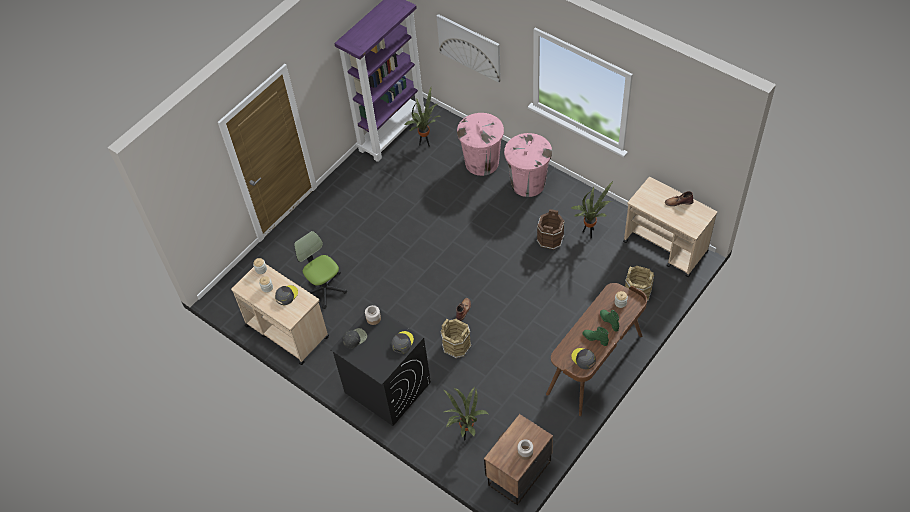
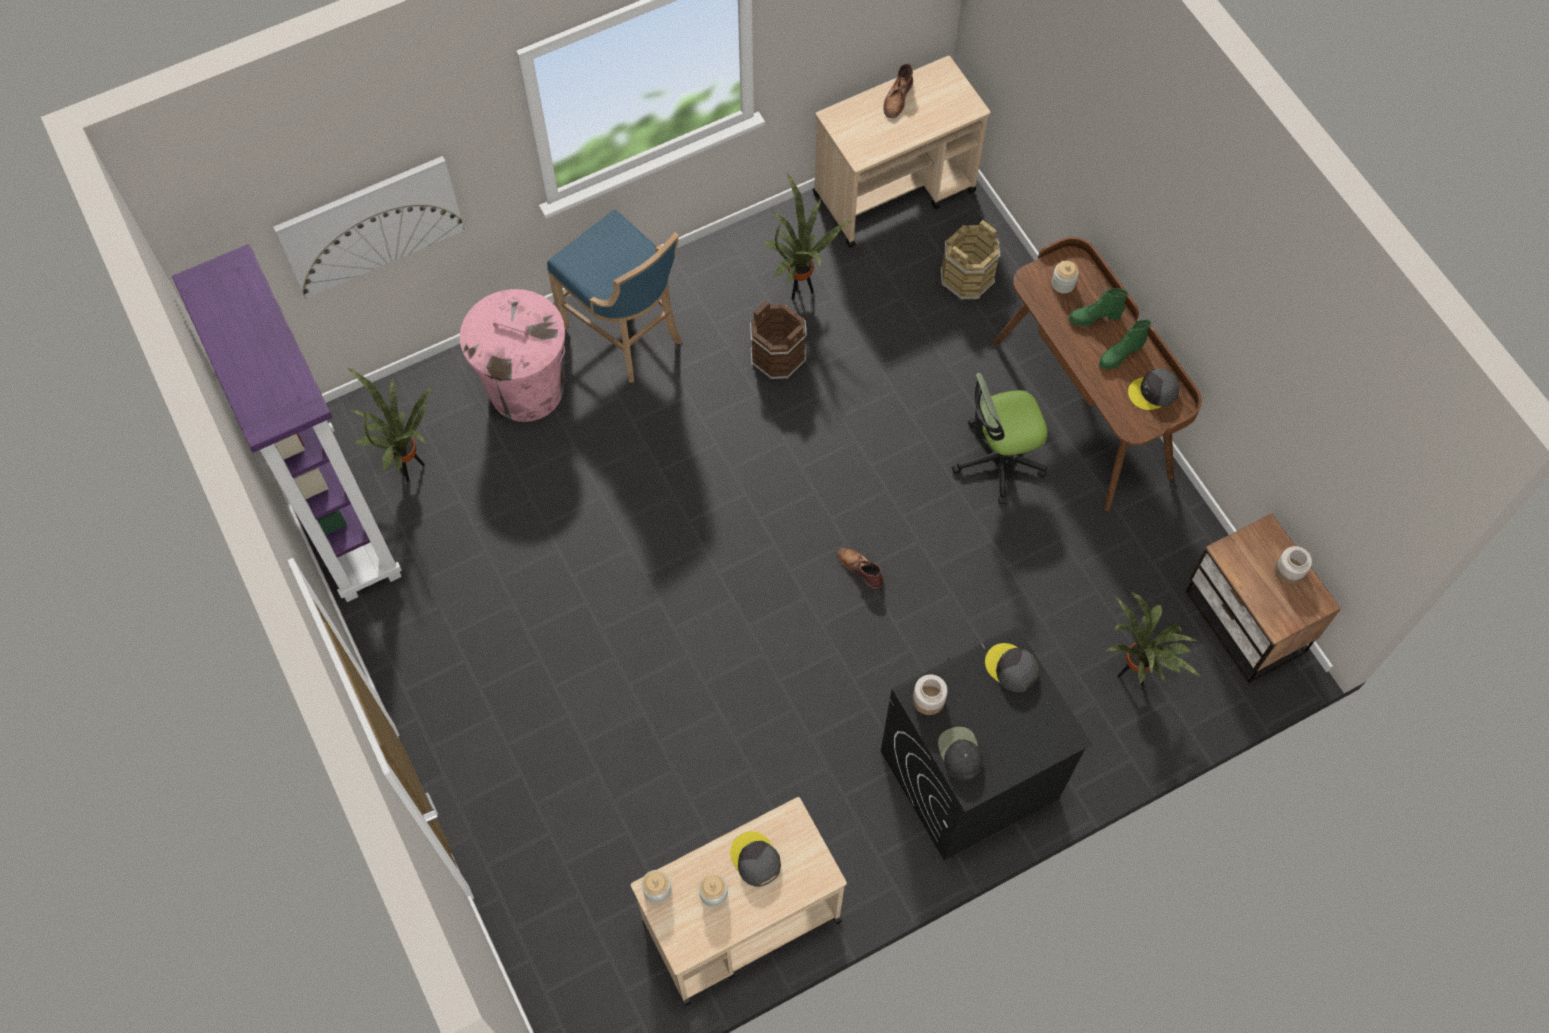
camera: 70 degrees left, 10 degrees up
office chair [294,231,347,309] -> office chair moved to [952,373,1048,504]
brown bucket [440,319,471,358] -> none
pink trash can [504,133,552,197] -> blue stool [547,210,682,383]

